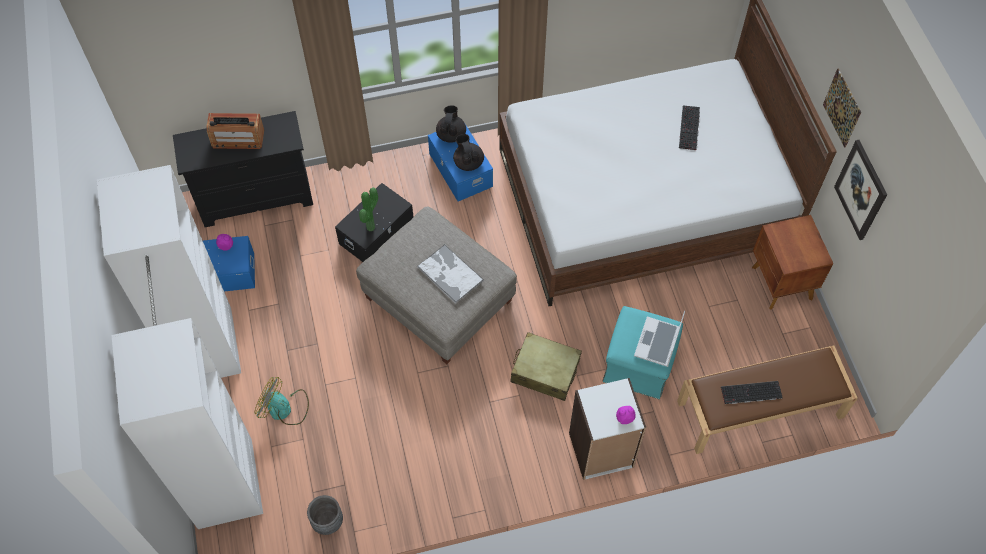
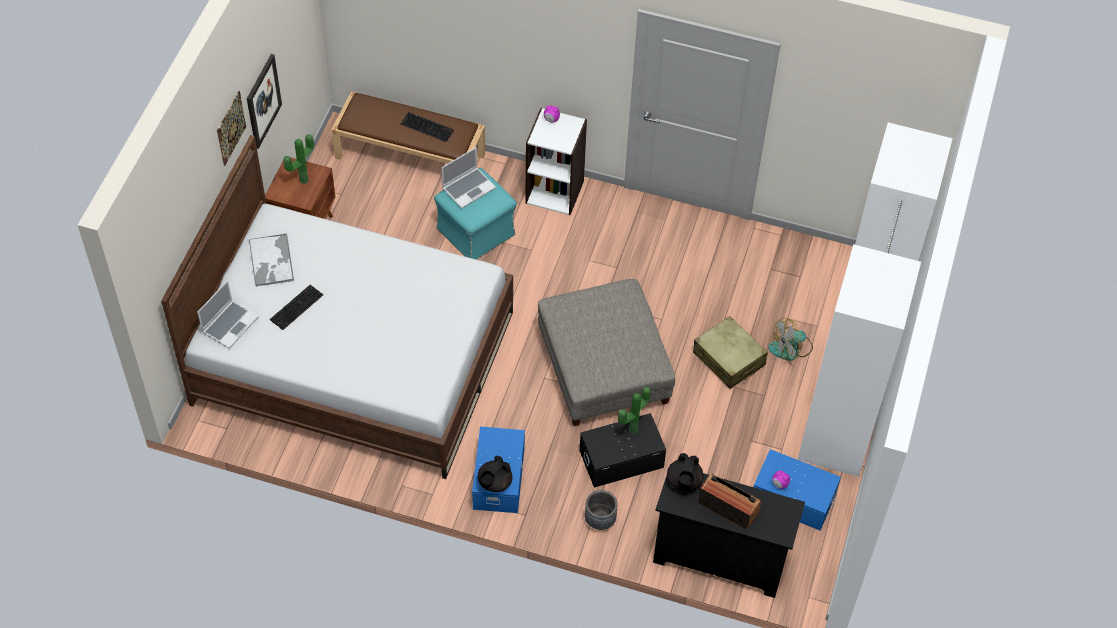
camera: 150 degrees left, 5 degrees down
fan [255,377,309,425] -> fan turned 105 degrees clockwise [768,318,813,361]
grey planter [307,495,343,535] -> grey planter moved to [585,490,618,530]
tray [417,244,484,303] -> tray moved to [249,234,294,286]
black teapot [453,134,484,171] -> black teapot moved to [667,453,703,491]
beige suitcase [510,332,582,401] -> beige suitcase moved to [693,316,768,389]
none -> laptop [197,280,259,349]
none -> potted plant [283,134,314,184]

